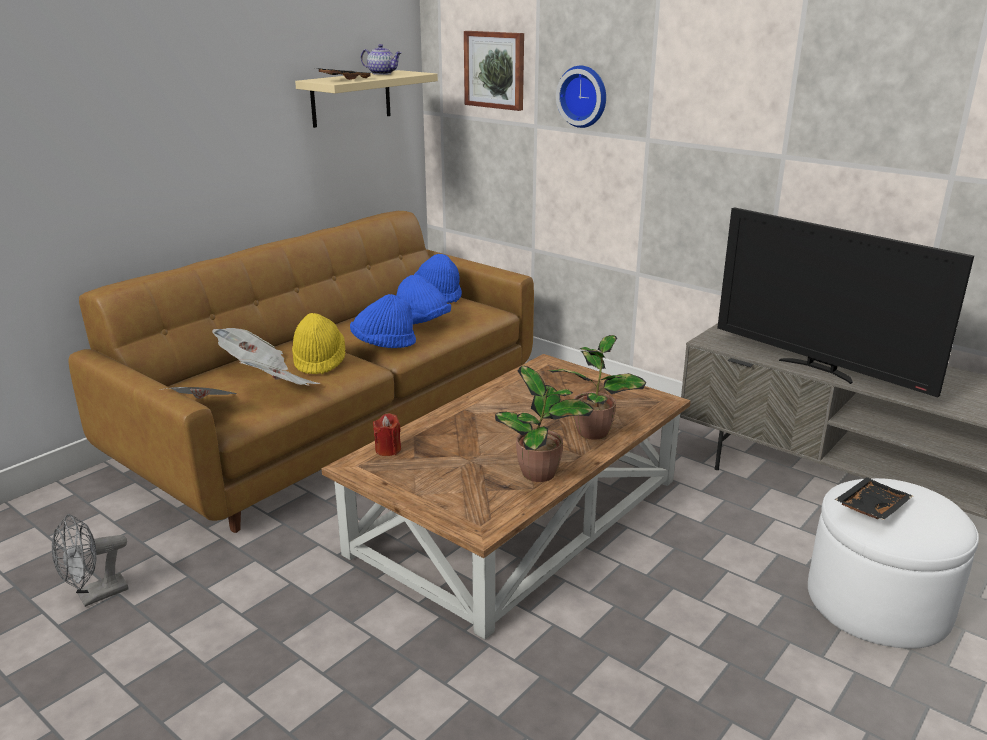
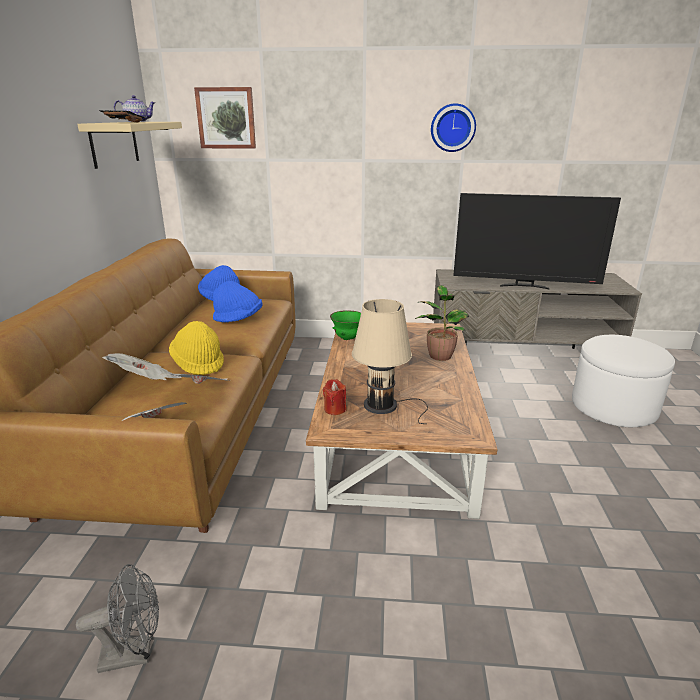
camera: 35 degrees left, 0 degrees up
grey fan [52,514,129,607] -> grey fan turned 120 degrees counterclockwise [76,564,159,673]
blue hat [350,294,416,348] -> none
potted plant [495,366,594,482] -> none
wall clock [556,65,606,128] -> wall clock moved to [431,103,476,152]
black tray [835,477,913,520] -> none
none -> green bowl [330,310,361,340]
none -> beige table lamp [352,299,428,424]

